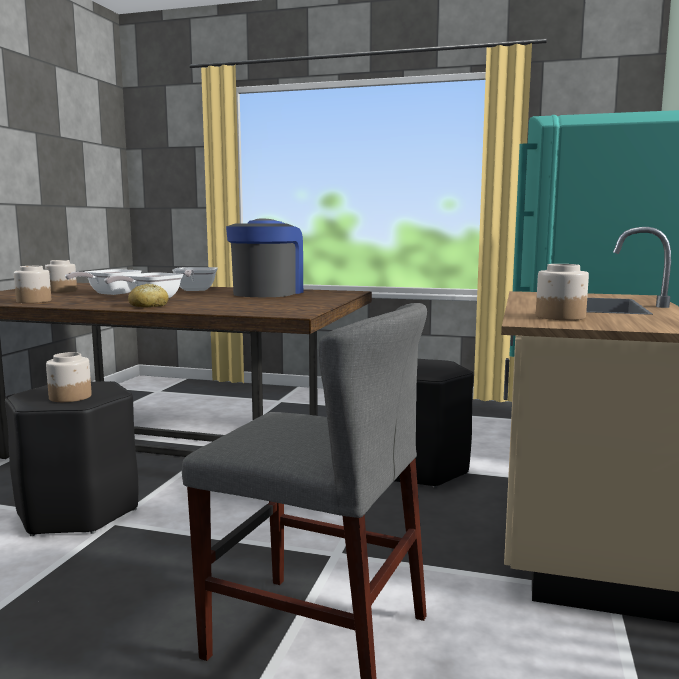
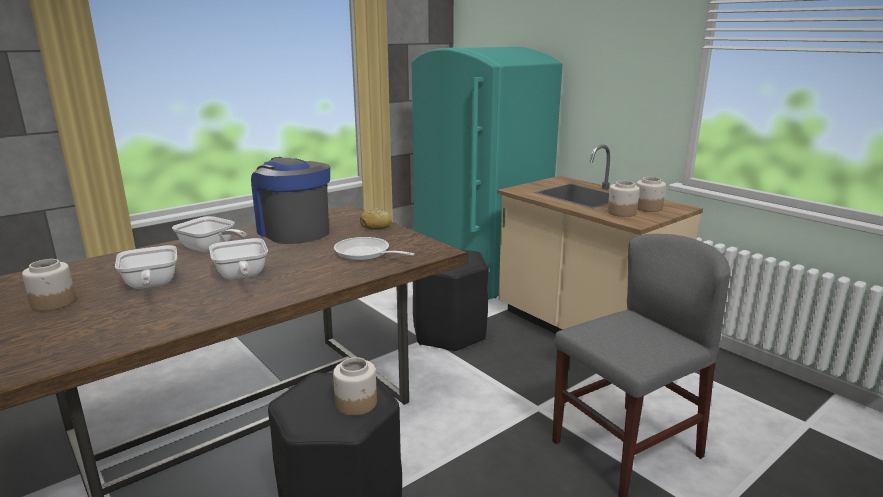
camera: 55 degrees left, 10 degrees up
jar [14,266,51,303] -> jar moved to [636,177,666,212]
bread [128,284,169,308] -> bread moved to [360,208,392,230]
none -> frying pan [334,237,415,261]

